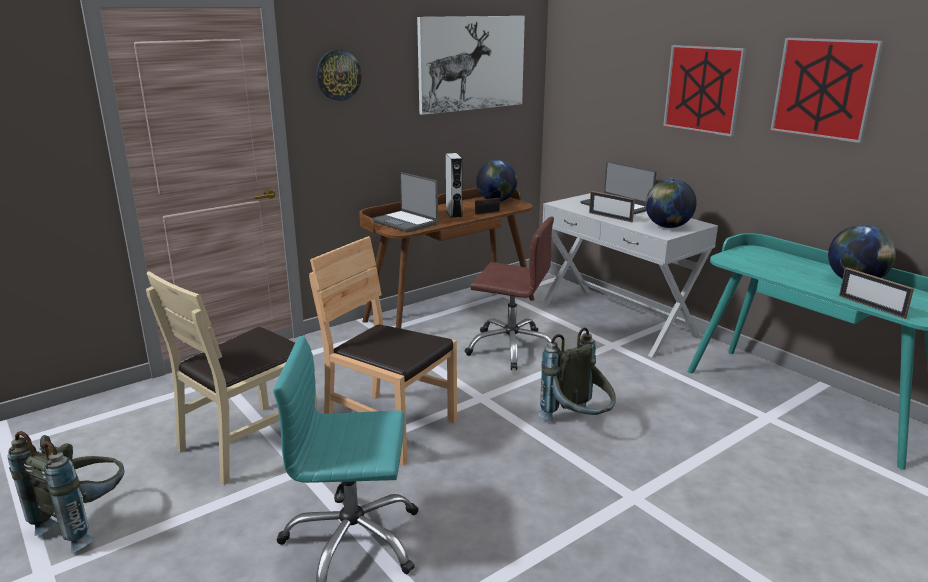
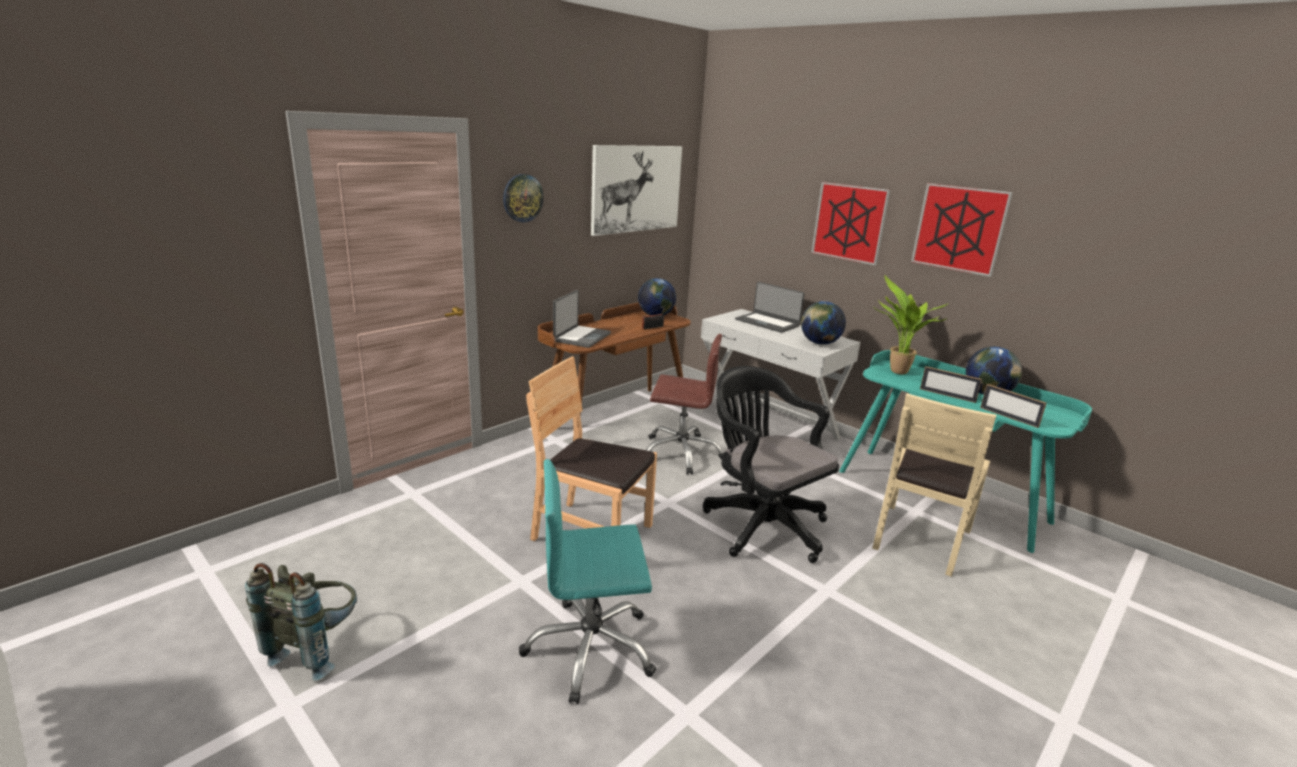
camera: 10 degrees left, 0 degrees up
beige chair [146,271,318,485] -> beige chair moved to [872,393,996,577]
laptop [372,172,438,232] -> laptop turned 105 degrees counterclockwise [553,290,611,348]
grey speaker [446,153,463,218] -> none
grey backpack [537,328,616,422] -> black office chair [703,366,839,563]
picture frame [589,191,635,222] -> picture frame moved to [920,366,982,403]
none -> potted plant [873,275,949,374]

